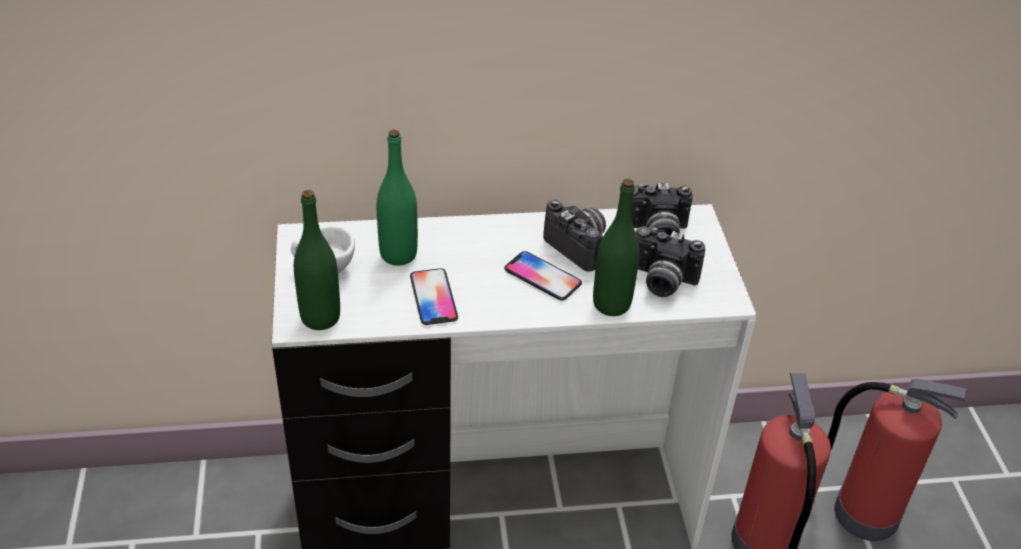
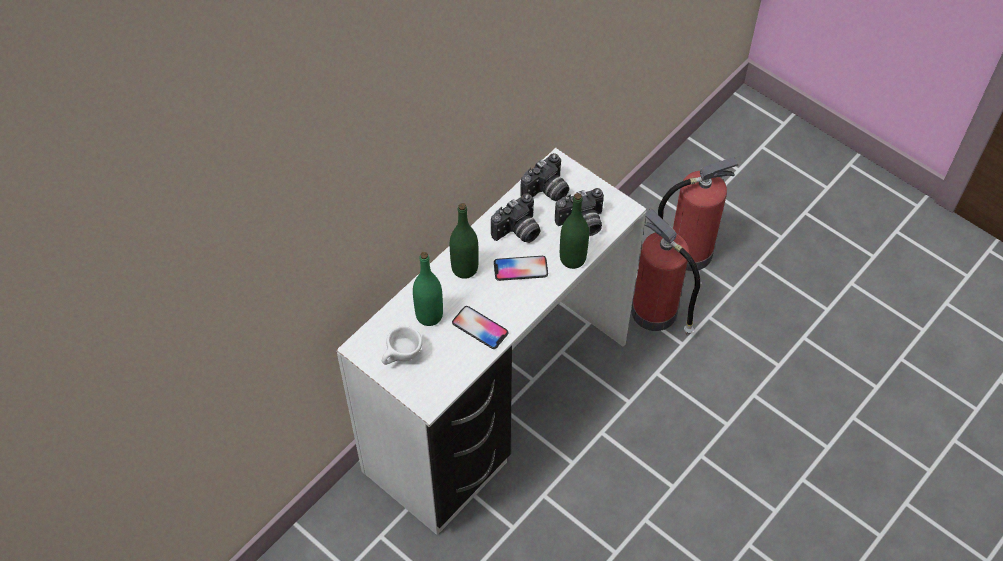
camera: 40 degrees left, 15 degrees up
green bottle [294,190,340,330] -> green bottle moved to [450,203,479,279]
camera [543,200,606,272] -> camera turned 135 degrees clockwise [491,193,540,243]

